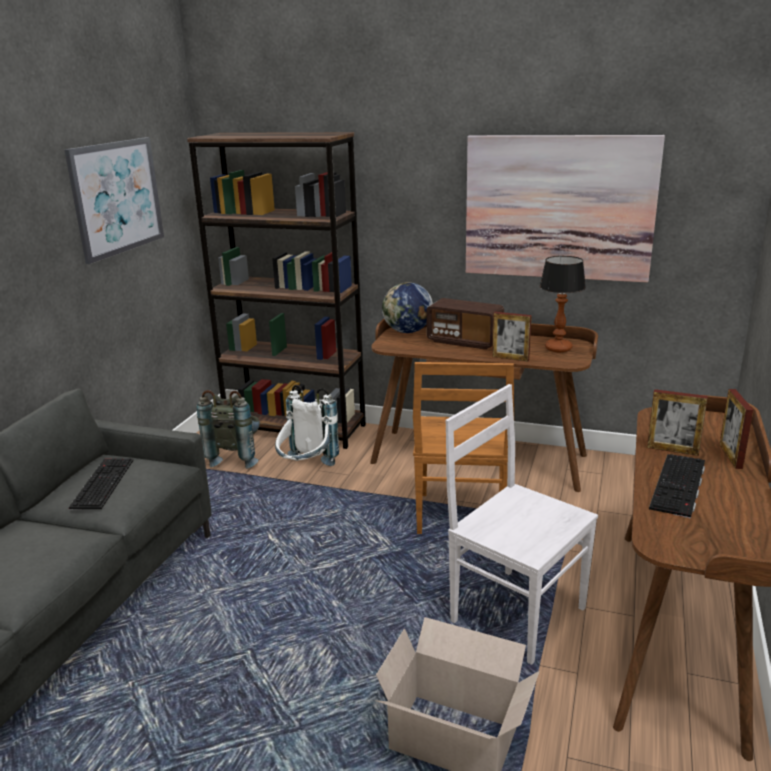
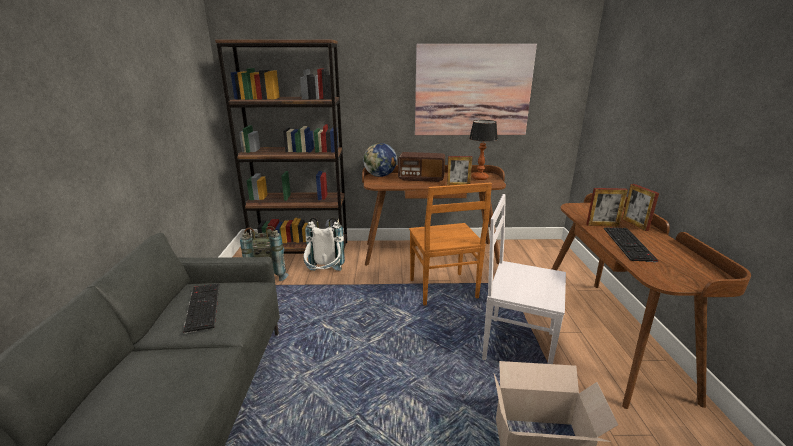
camera: 20 degrees left, 0 degrees up
picture [64,137,164,264] -> none

